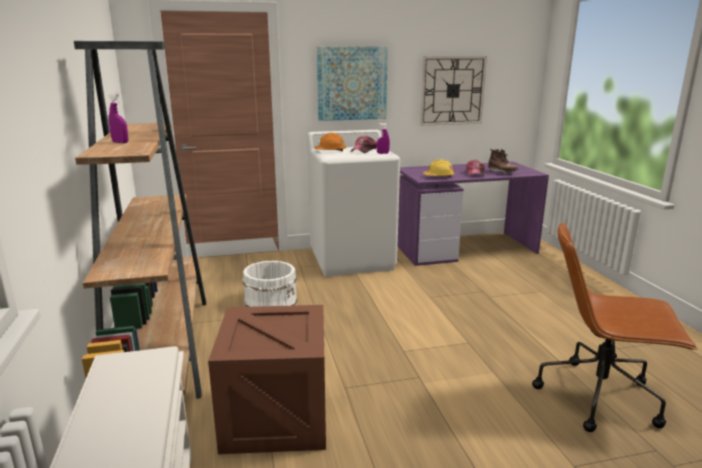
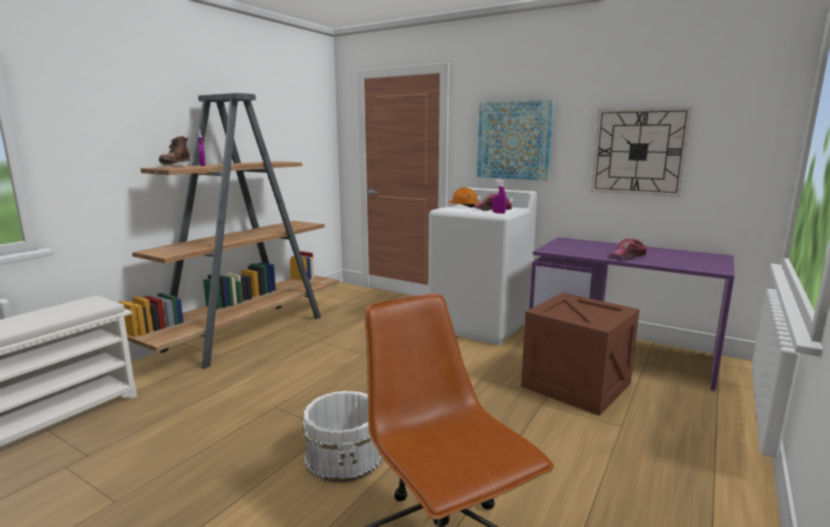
camera: 45 degrees right, 5 degrees down
crate [208,305,326,454] -> crate moved to [521,293,640,416]
white bucket [242,261,298,307] -> white bucket moved to [303,391,383,483]
yellow hard hat [423,159,454,177] -> none
brown boot [488,149,519,173] -> brown boot moved to [159,136,191,166]

